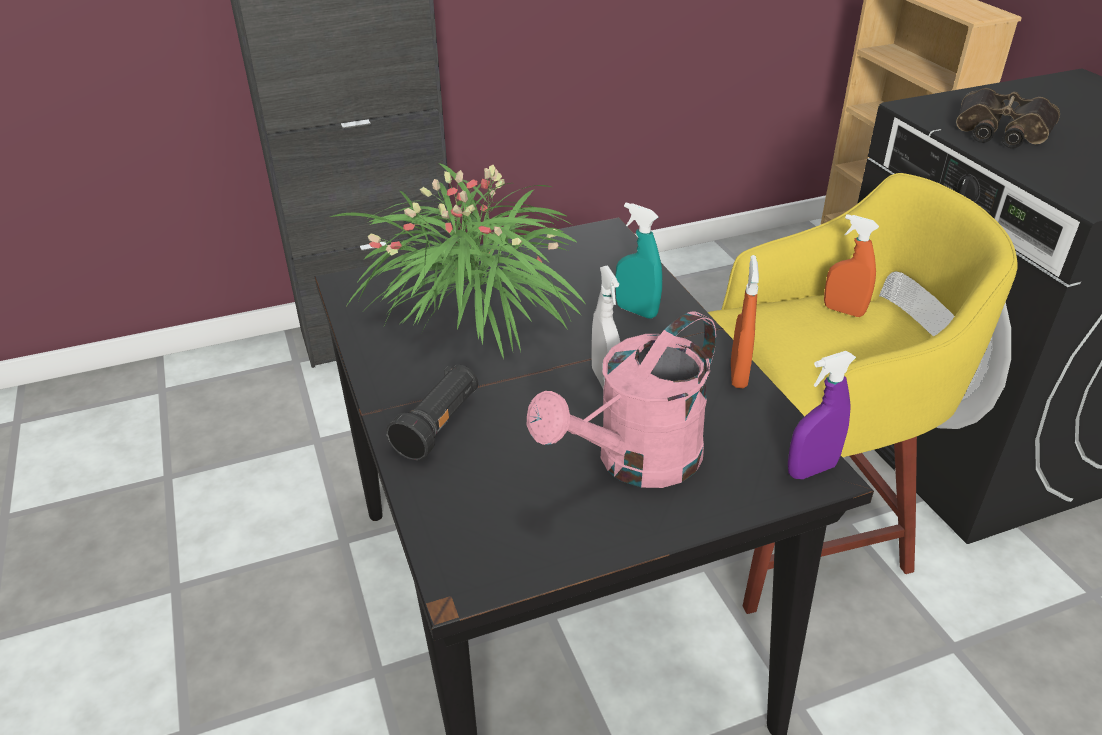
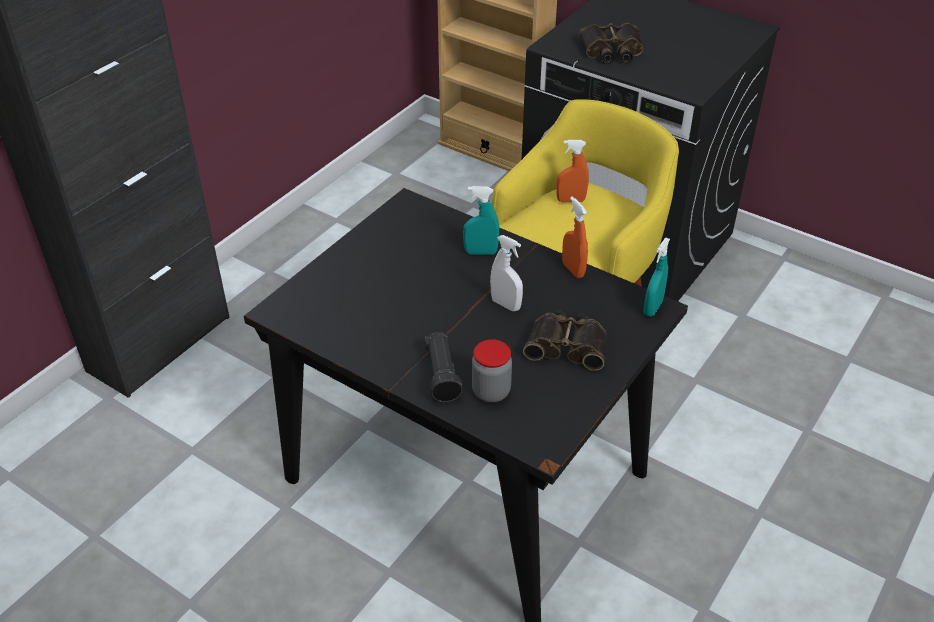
camera: 35 degrees left, 5 degrees up
potted plant [330,163,585,359] -> none
pink watering can [527,311,716,488] -> binoculars [523,310,607,371]
purple spray bottle [788,351,856,479] -> turquoise spray bottle [644,238,670,317]
none -> jar [472,340,512,402]

